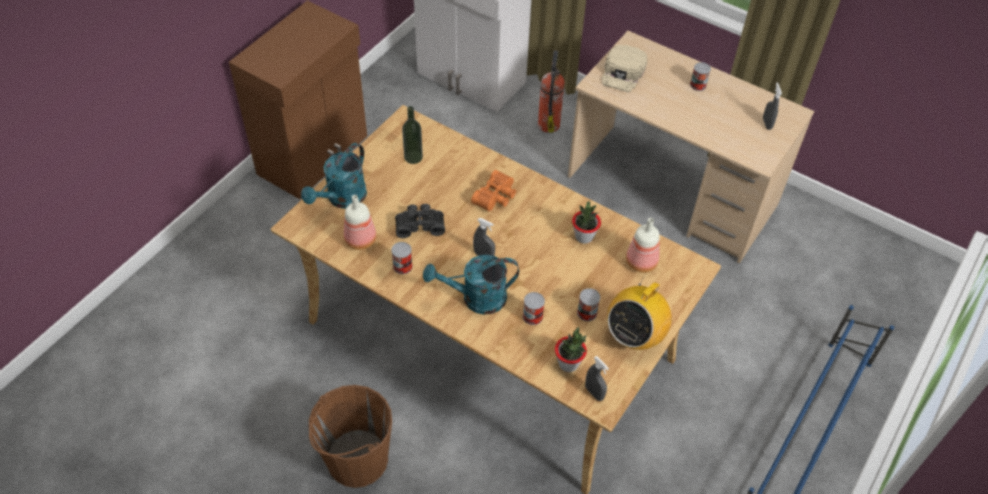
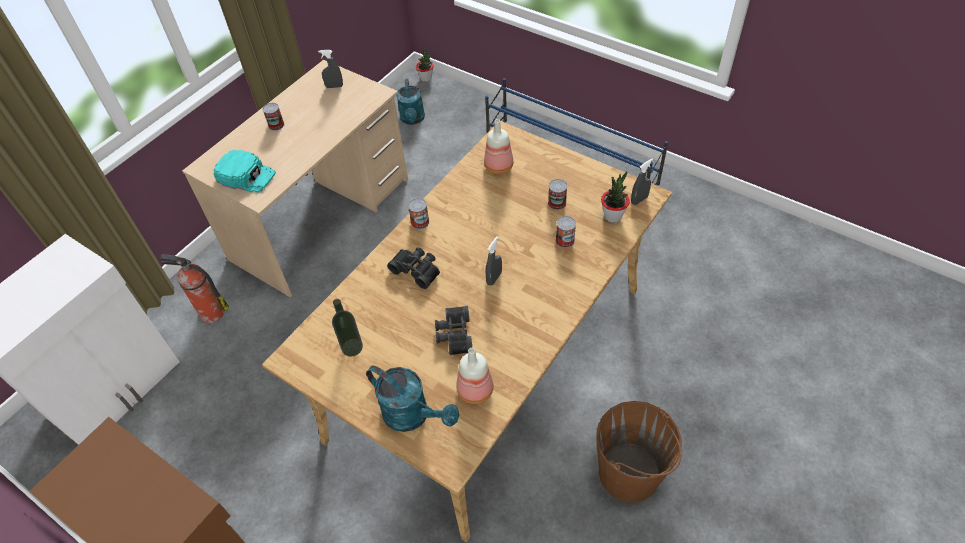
camera: 85 degrees left, 0 degrees up
can [391,242,413,274] -> can moved to [408,198,429,229]
turquoise watering can [423,255,519,315] -> turquoise watering can moved to [396,78,425,125]
orange binoculars [471,170,516,212] -> black binoculars [387,247,440,289]
potted plant [572,201,601,244] -> potted plant moved to [416,49,434,82]
beige cap [602,44,647,92] -> turquoise cap [213,150,276,193]
radio [607,272,672,350] -> none

